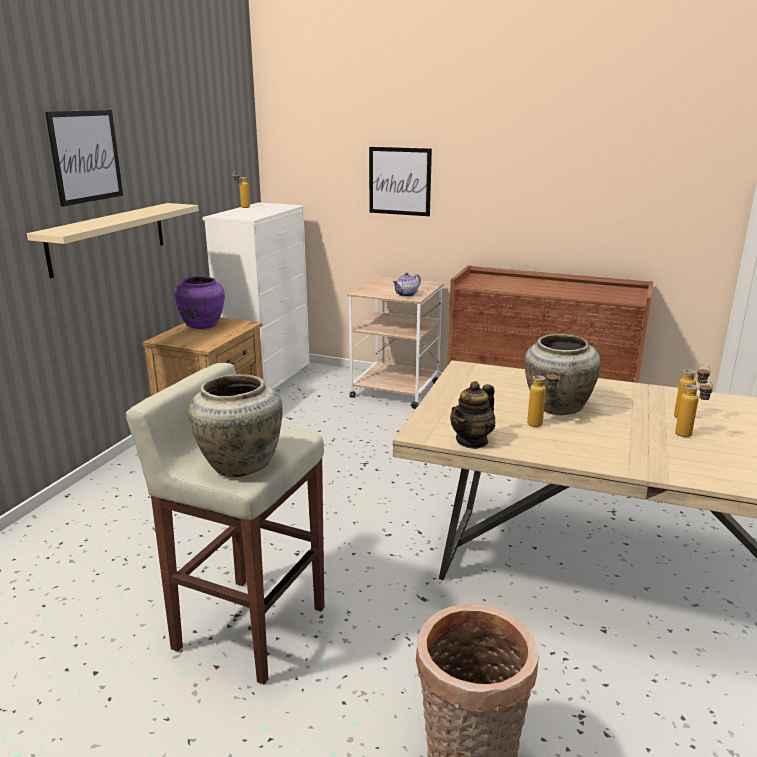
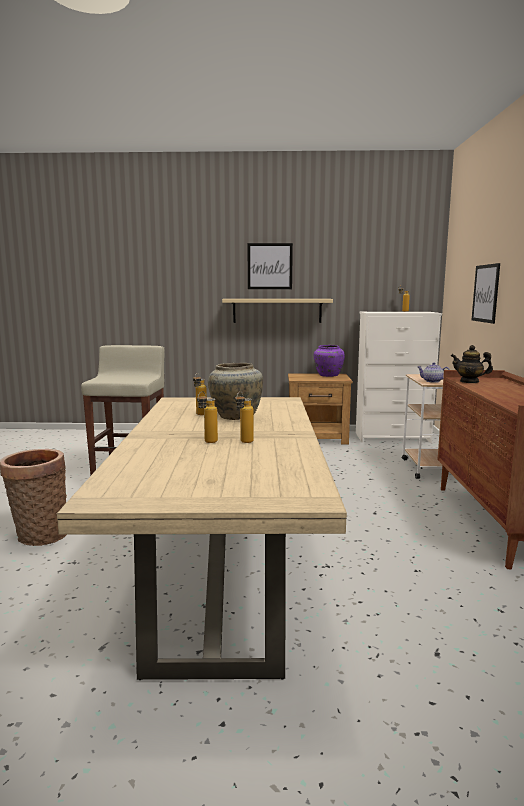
camera: 70 degrees right, 10 degrees down
beige vase [188,374,283,477] -> none
teapot [450,381,496,449] -> teapot moved to [451,345,493,383]

